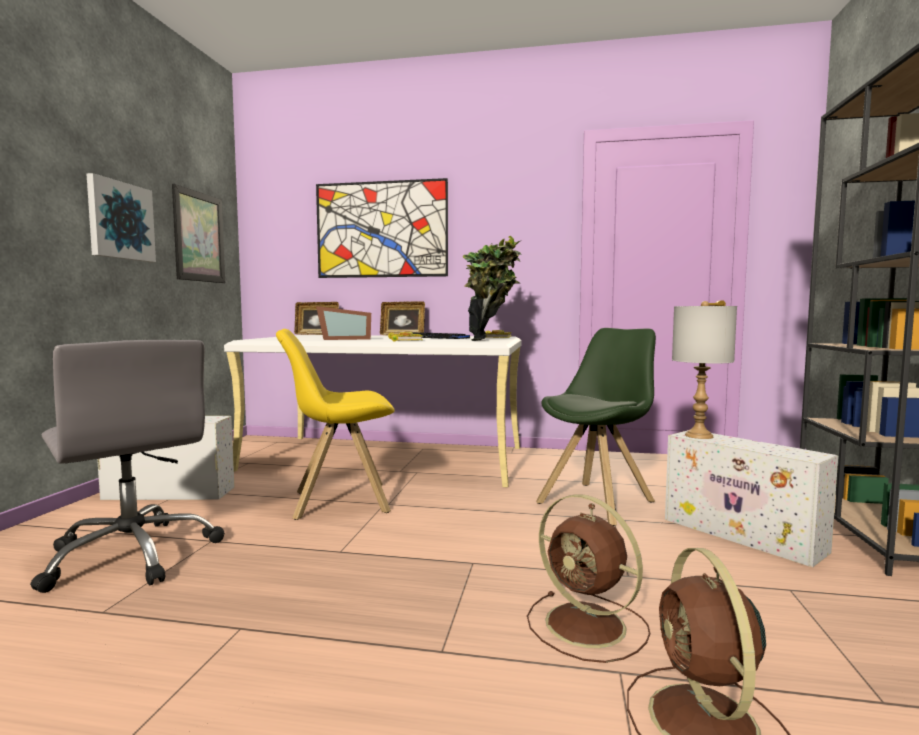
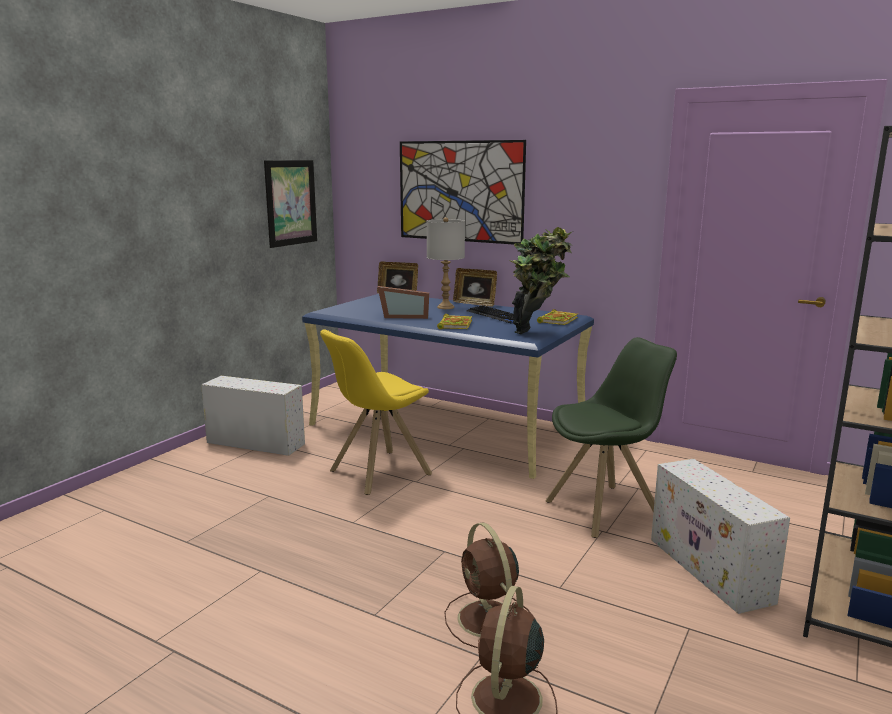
camera: 20 degrees right, 10 degrees up
grey office chair [30,340,225,593] -> none
picture [86,173,156,262] -> none
white desk [224,335,521,487] -> blue desk [302,294,594,479]
yellow chair [276,329,395,520] -> yellow chair turned 45 degrees counterclockwise [320,329,432,495]
grey table lamp [672,301,737,439] -> grey table lamp moved to [427,217,465,309]

